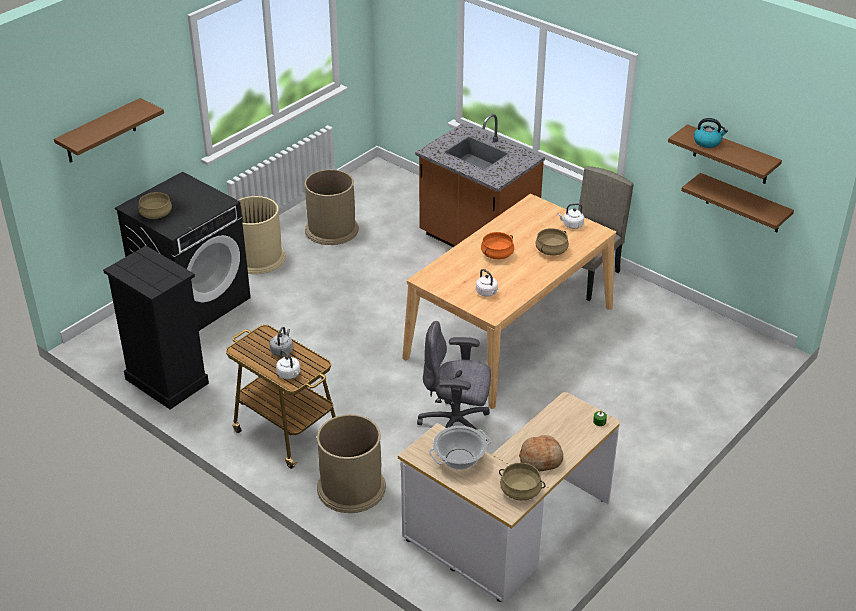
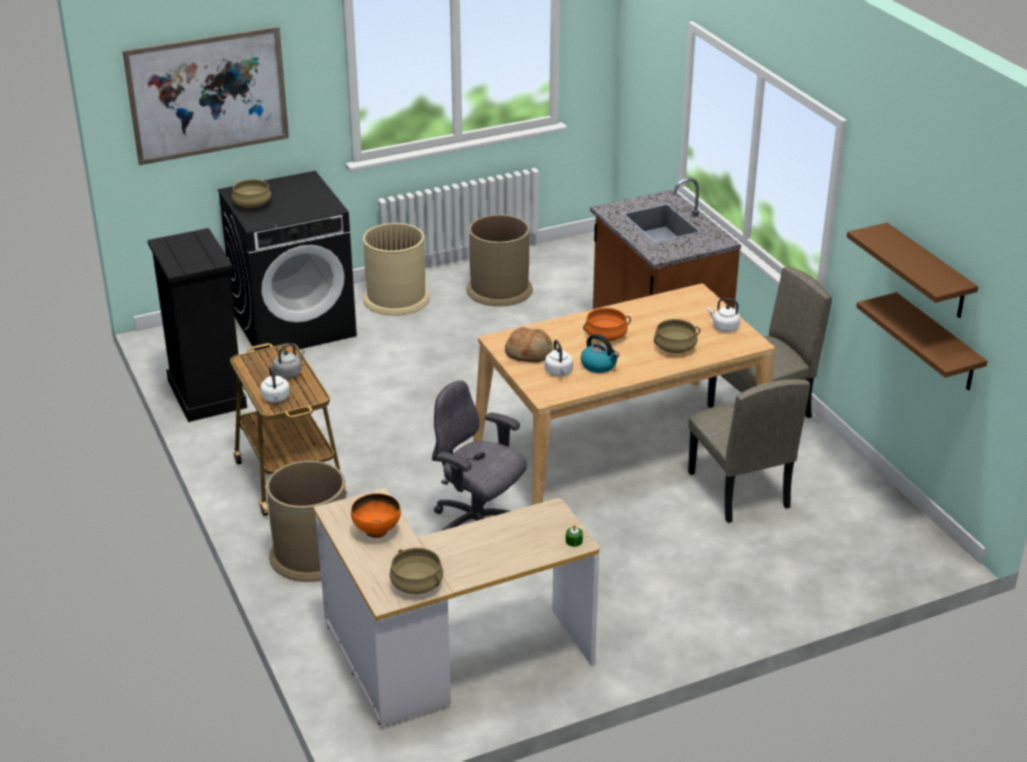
camera: 25 degrees right, 5 degrees down
brown shelf [54,98,164,163] -> picture [122,26,289,165]
cooking pot [429,426,491,470] -> orange bowl [351,493,401,538]
bread [519,435,563,472] -> bread moved to [505,327,553,362]
kettle [694,118,728,148] -> kettle moved to [581,334,619,373]
none -> beige chair [688,379,810,523]

